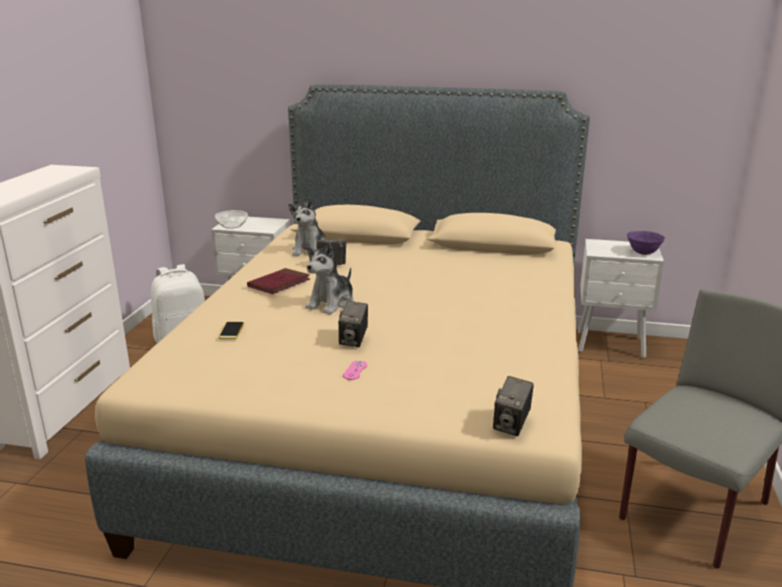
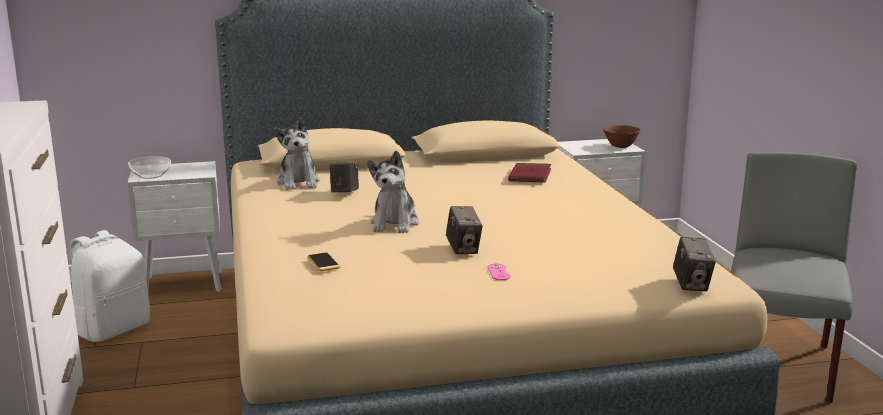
camera: 25 degrees left, 5 degrees down
red book [247,268,310,294] -> red book moved to [508,163,551,183]
purple bowl [627,231,665,255] -> brown bowl [603,125,641,148]

